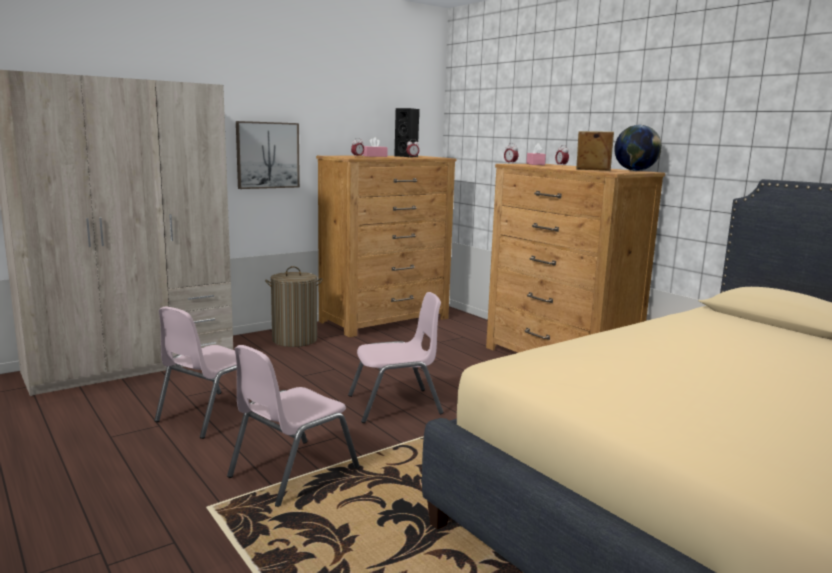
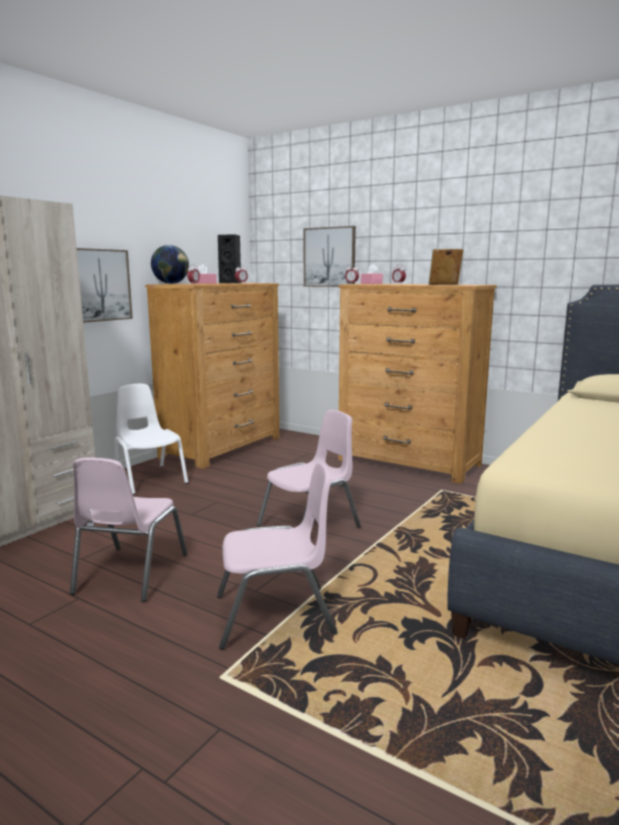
camera: 20 degrees left, 0 degrees up
pink chair [227,345,360,507] -> pink chair turned 120 degrees counterclockwise [217,462,338,650]
laundry basket [265,266,323,347] -> white chair [114,384,188,495]
globe [614,125,662,171] -> globe moved to [151,245,189,284]
none -> picture [304,226,356,287]

